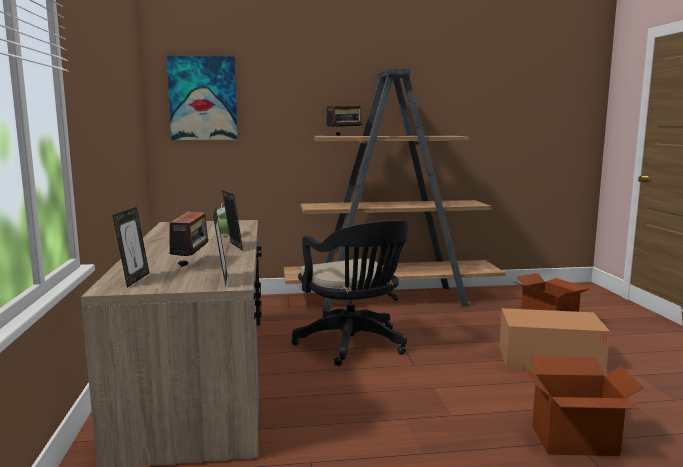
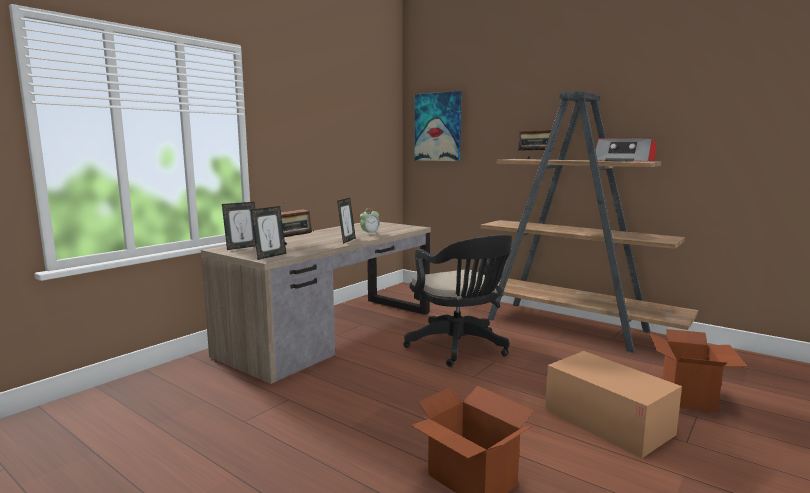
camera: 45 degrees right, 0 degrees up
black office chair [291,220,408,366] -> black office chair turned 45 degrees counterclockwise [403,235,512,367]
none -> radio [595,138,656,162]

